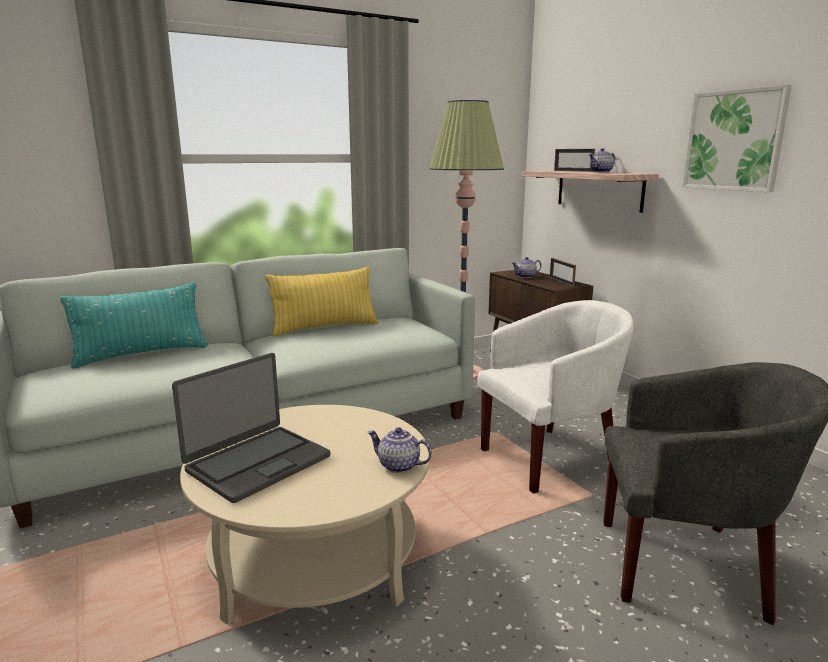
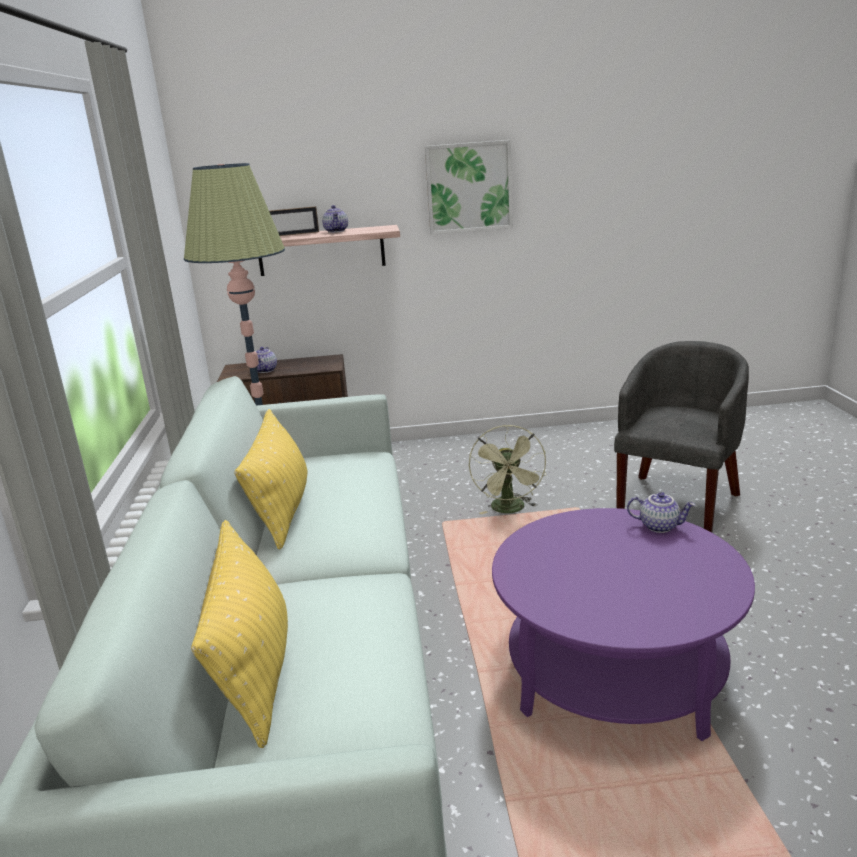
camera: 65 degrees left, 5 degrees up
turquoise pillow [60,282,208,369] -> yellow pillow [191,520,288,748]
laptop [172,353,330,503] -> none
beige coffee table [180,405,430,625] -> purple coffee table [492,508,755,741]
teapot [367,427,432,473] -> teapot turned 120 degrees counterclockwise [627,492,695,533]
white armchair [477,300,634,493] -> green fan [469,425,546,514]
picture frame [550,258,576,286] -> none

